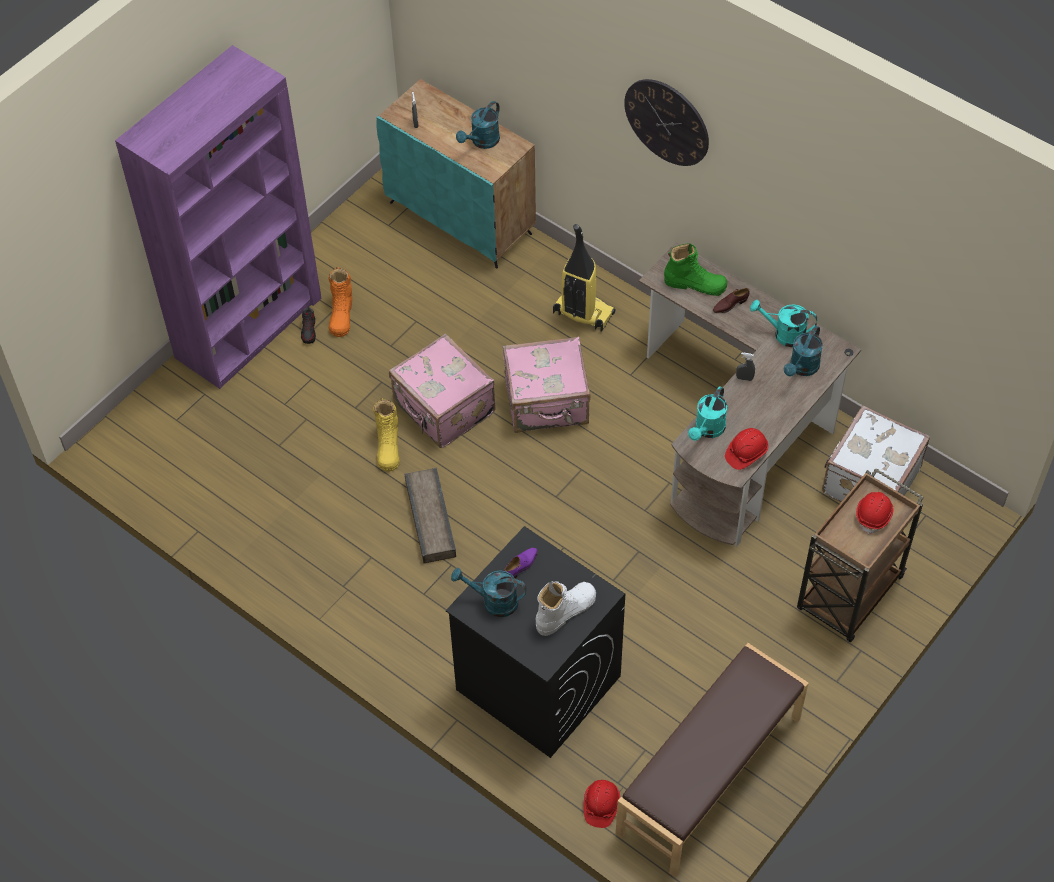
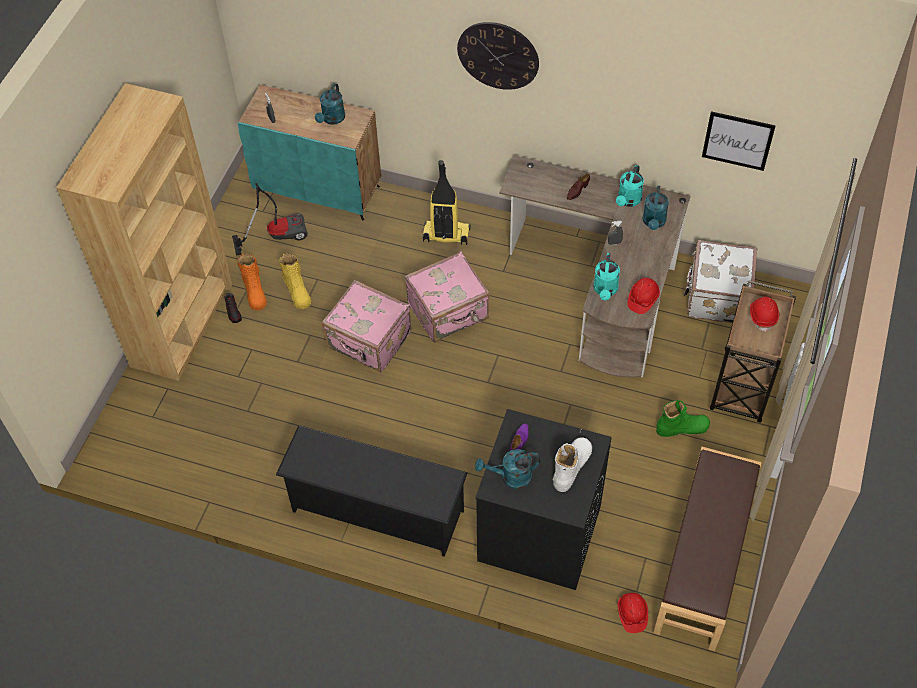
camera: 20 degrees left, 0 degrees up
purple bookcase [115,45,322,389] -> brown bookcase [56,83,233,381]
yellow boot [373,398,400,471] -> yellow boot moved to [279,254,311,309]
crate [405,468,456,563] -> none
green boot [664,243,727,296] -> green boot moved to [656,400,710,437]
turquoise watering can [750,300,817,347] -> turquoise watering can turned 60 degrees counterclockwise [616,165,644,207]
none -> vacuum cleaner [232,183,308,256]
none -> black shoe rack [276,425,468,557]
none -> picture [702,111,776,171]

